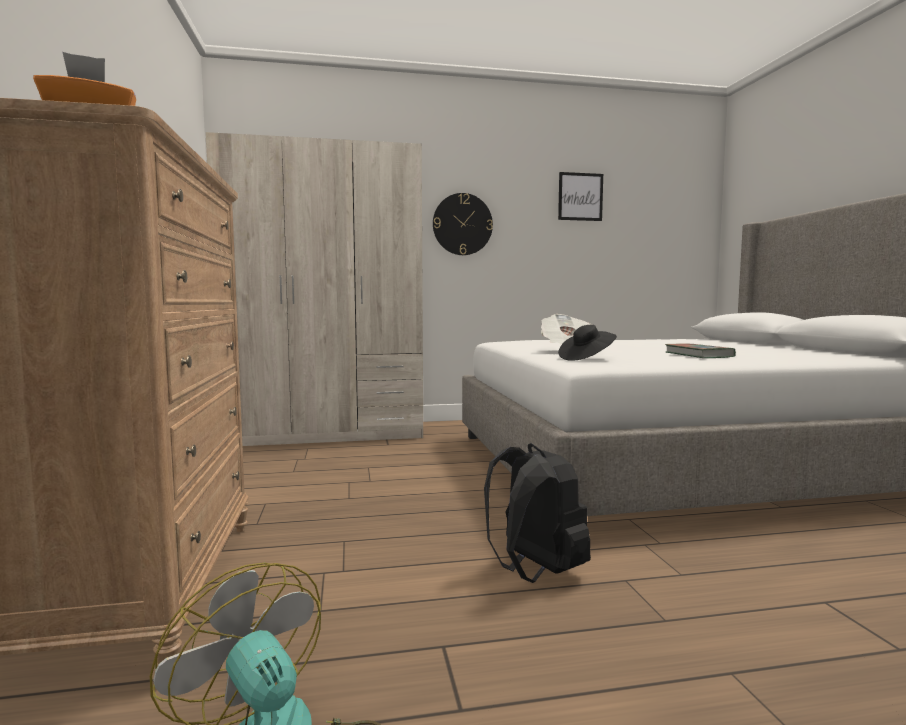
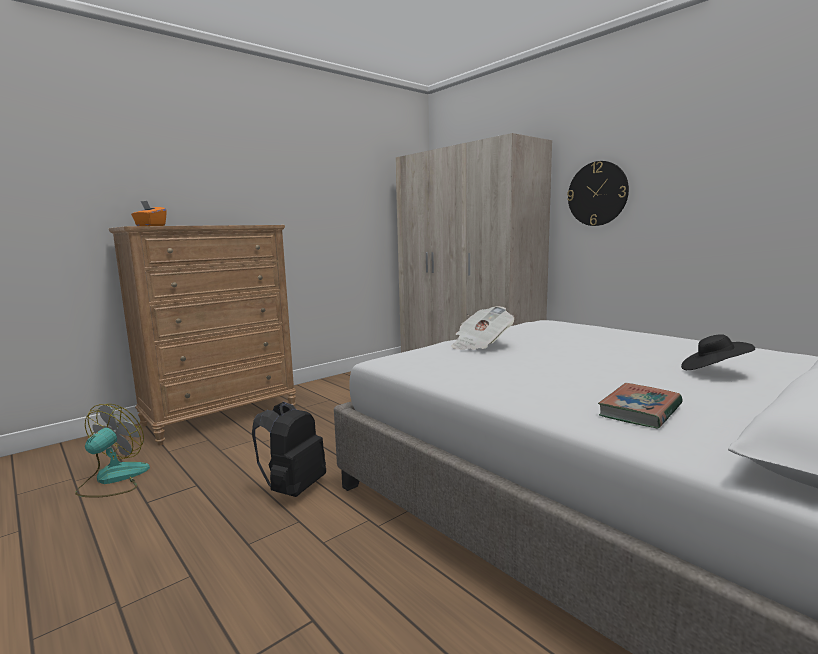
camera: 60 degrees right, 5 degrees up
picture [558,172,603,221] -> none
black hat [558,325,617,361] -> black hat moved to [681,334,755,370]
book [665,344,736,358] -> book moved to [598,383,683,428]

